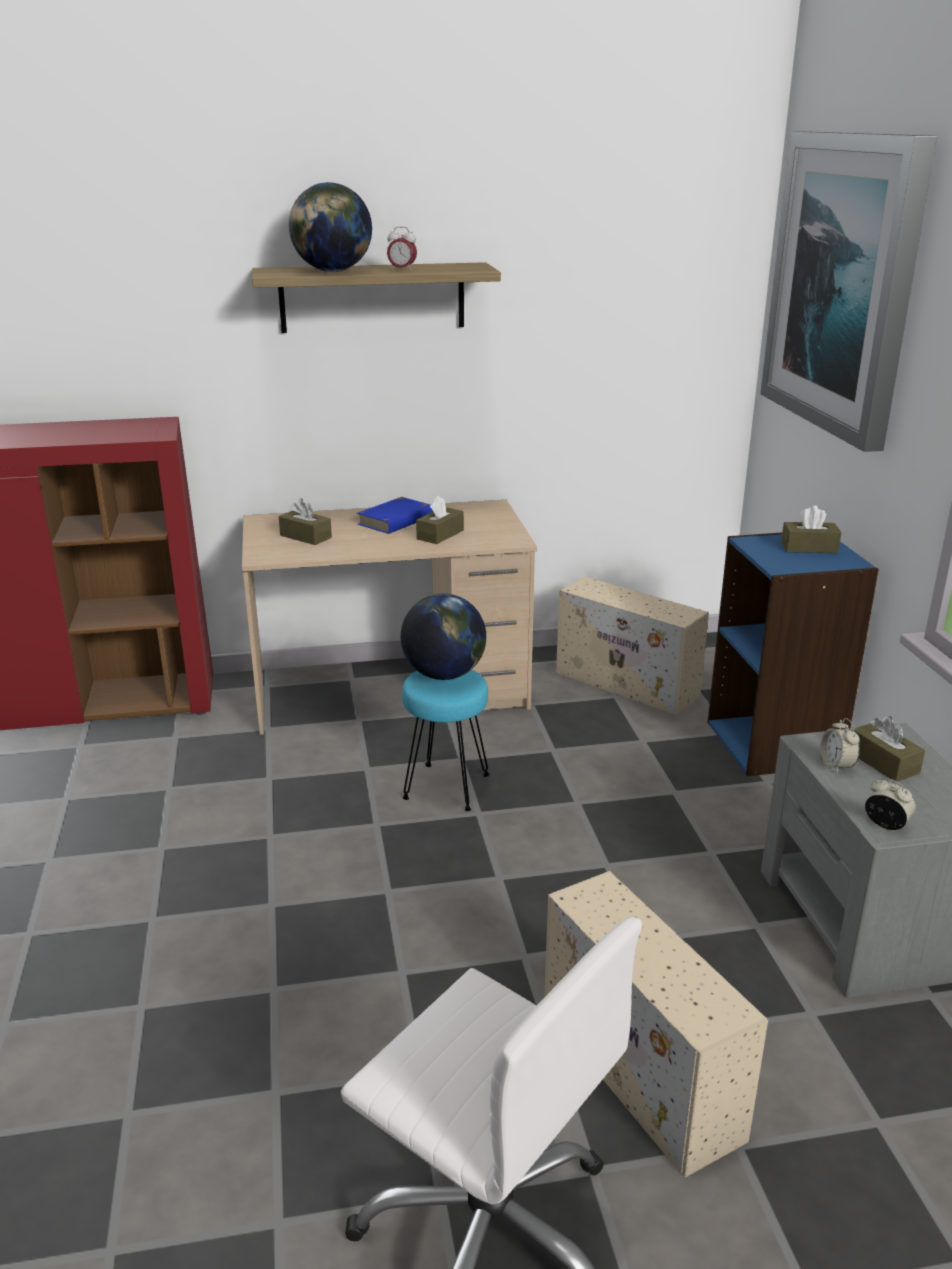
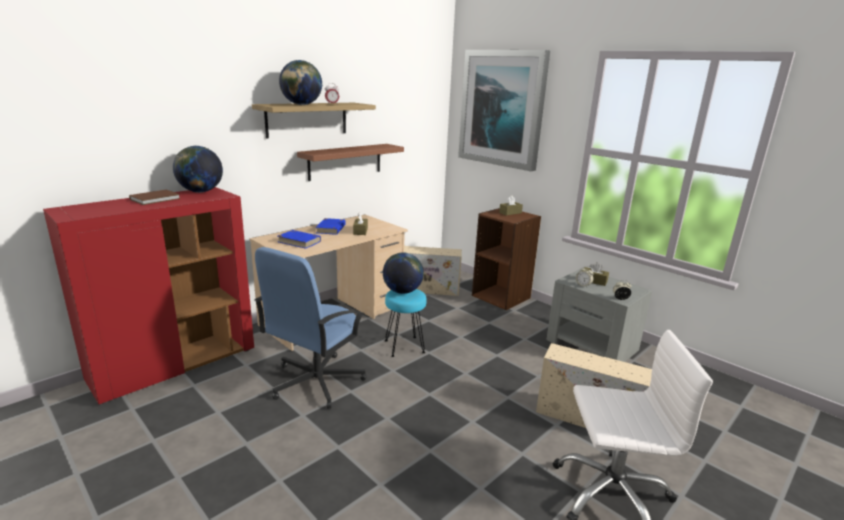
camera: 35 degrees left, 5 degrees down
brown tissue box [279,498,332,545] -> blue book [278,230,321,249]
blue bookcase [708,533,879,776] -> brown bookcase [472,208,541,310]
none -> brown book [129,190,181,205]
none -> globe [173,146,223,193]
none -> blue office chair [255,247,367,409]
none -> brown shelf [297,144,404,181]

